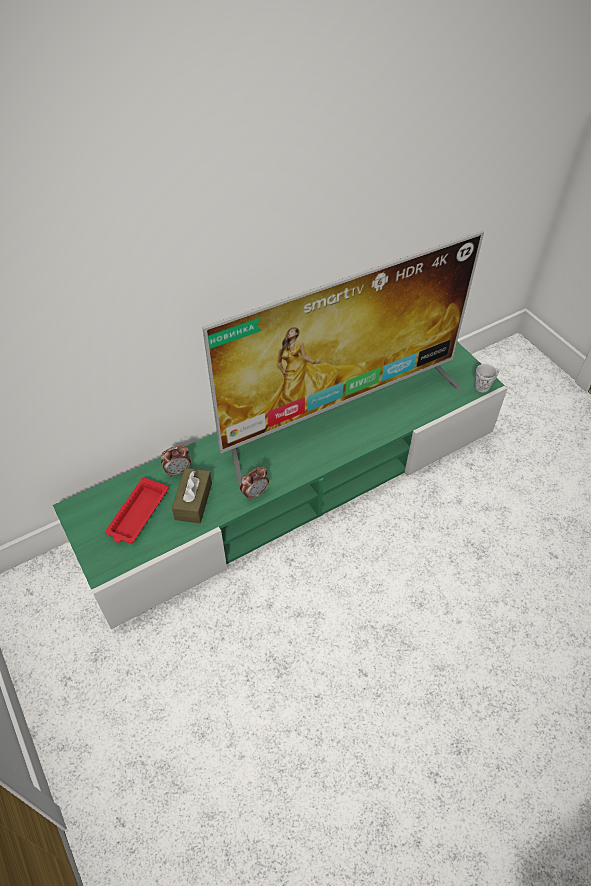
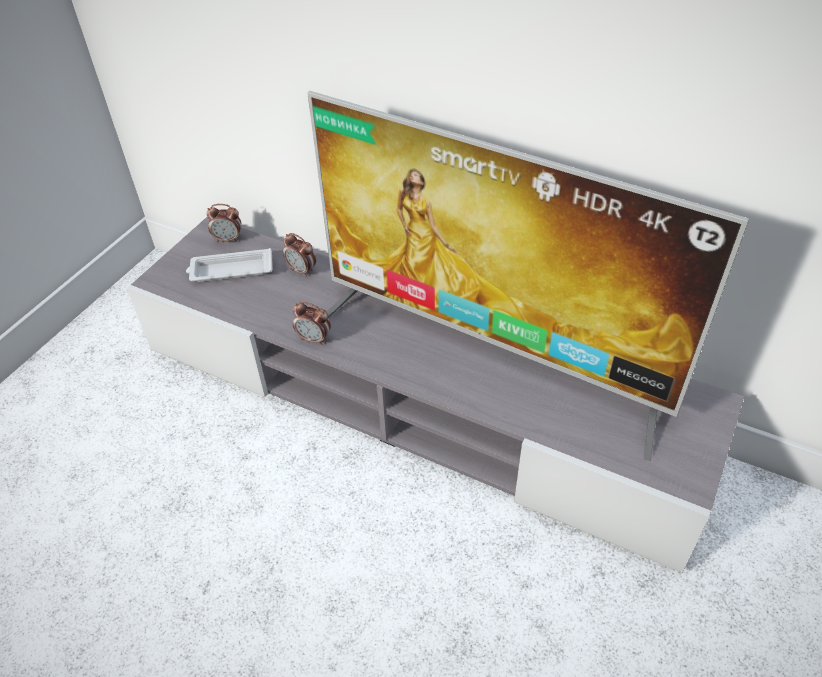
camera: 60 degrees right, 5 degrees down
green tv stand [53,342,508,629] -> grey tv stand [127,217,744,573]
red tray [105,477,168,544] -> white tray [186,248,273,282]
brown tissue box [172,468,212,523] -> none
white mug [474,364,499,393] -> none
none -> alarm clock [207,204,241,242]

